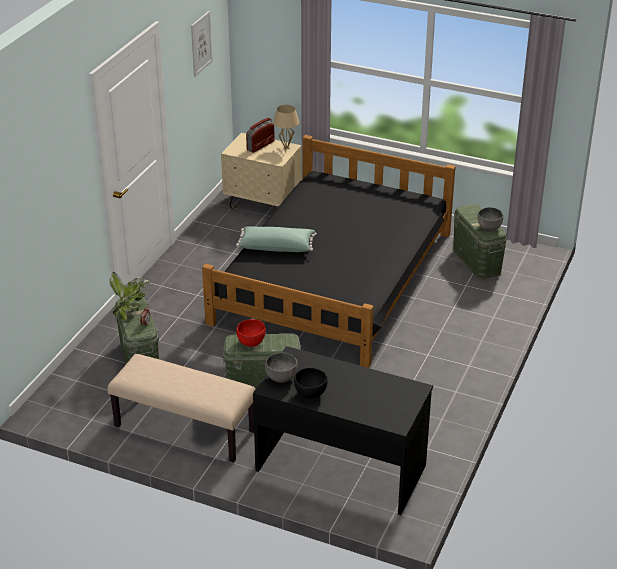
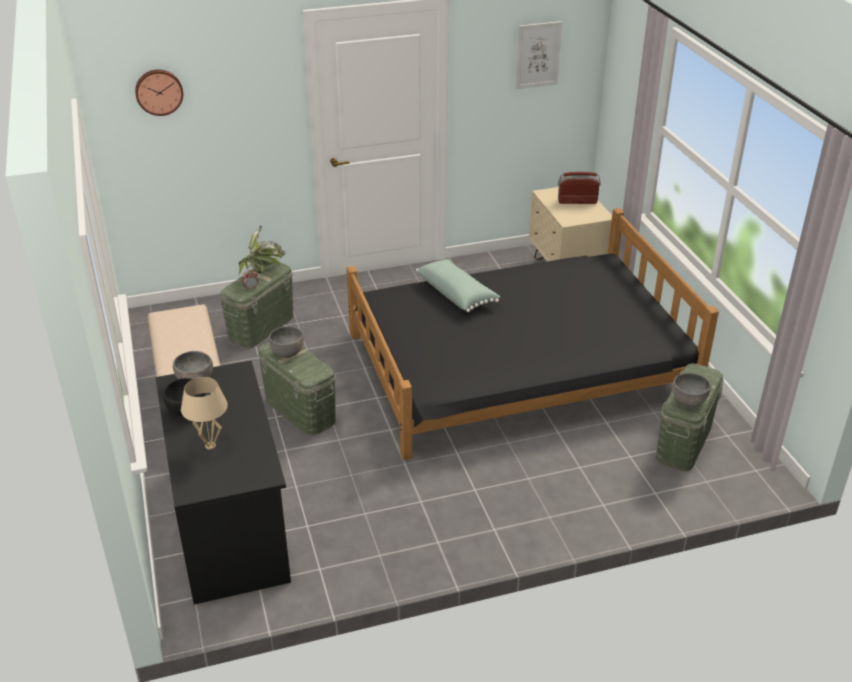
camera: 50 degrees right, 0 degrees up
red bowl [236,319,266,347] -> grey bowl [269,326,304,358]
beige table lamp [273,105,299,149] -> beige table lamp moved to [181,377,228,450]
none -> wall clock [135,70,183,116]

